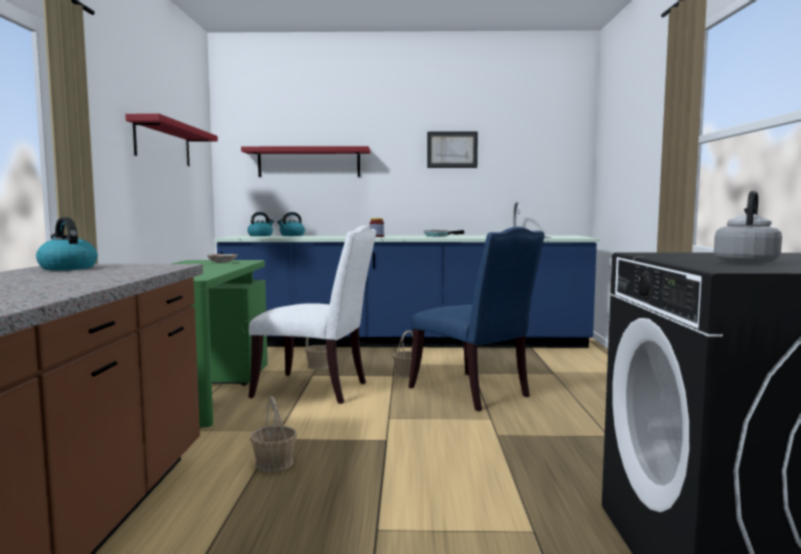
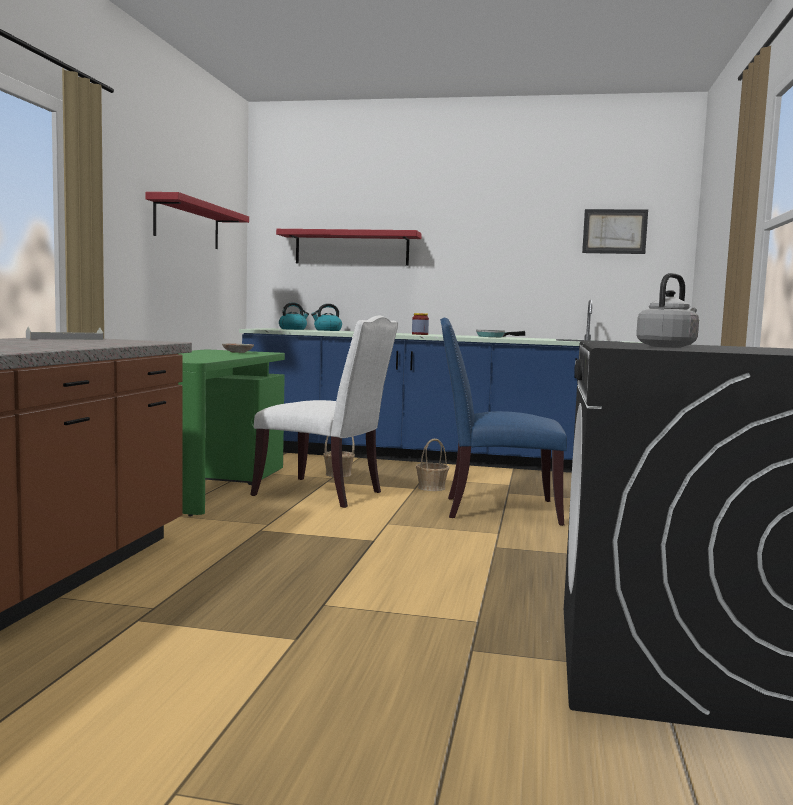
camera: 10 degrees right, 0 degrees up
kettle [36,217,98,270] -> grey tray [26,326,103,340]
basket [250,396,297,472] -> none
blue chair [408,227,544,411] -> blue chair turned 120 degrees clockwise [440,318,567,526]
picture [427,132,478,168] -> picture moved to [582,209,648,254]

